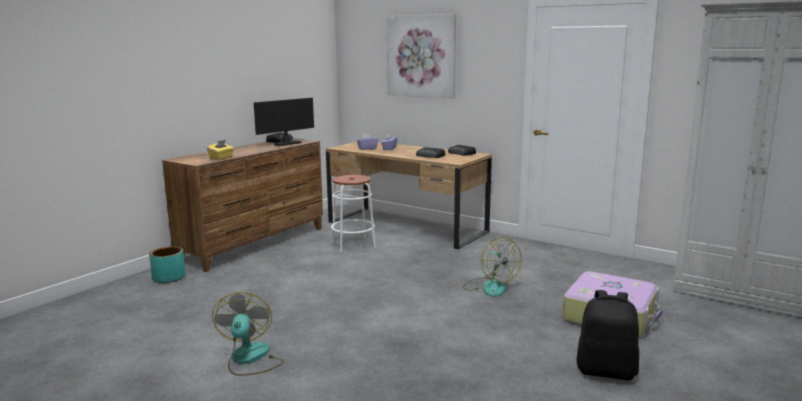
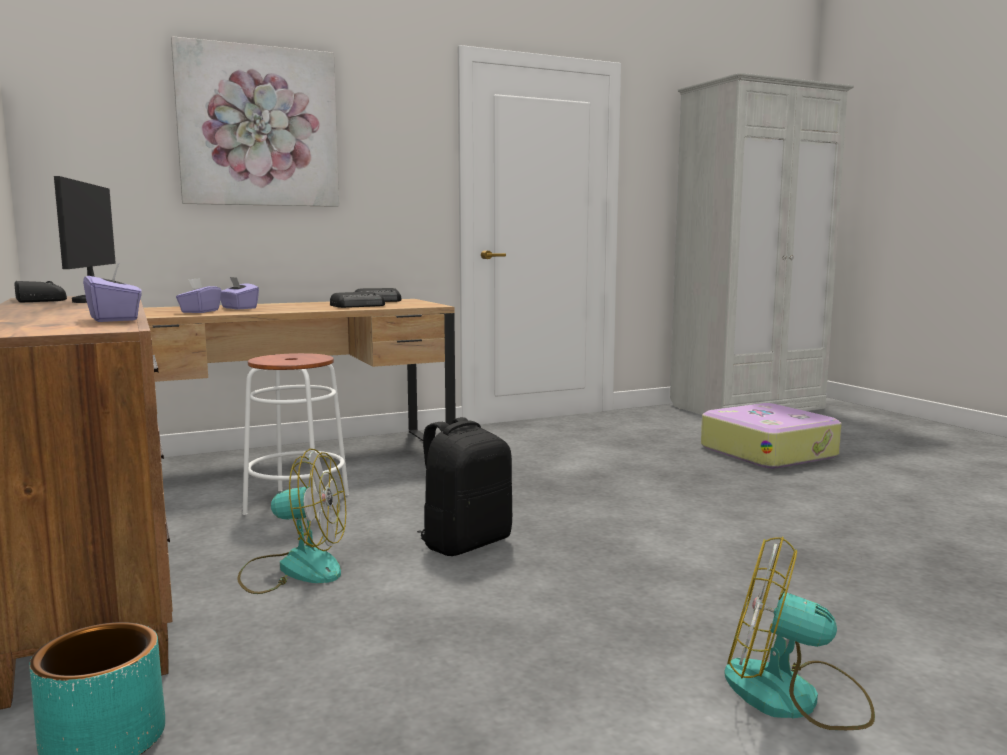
camera: 60 degrees left, 5 degrees down
yellow tissue box [207,140,234,160] -> purple tissue box [83,263,142,322]
fan [463,237,522,297] -> fan moved to [237,449,346,594]
black backpack [576,290,639,380] -> black backpack moved to [417,417,512,556]

